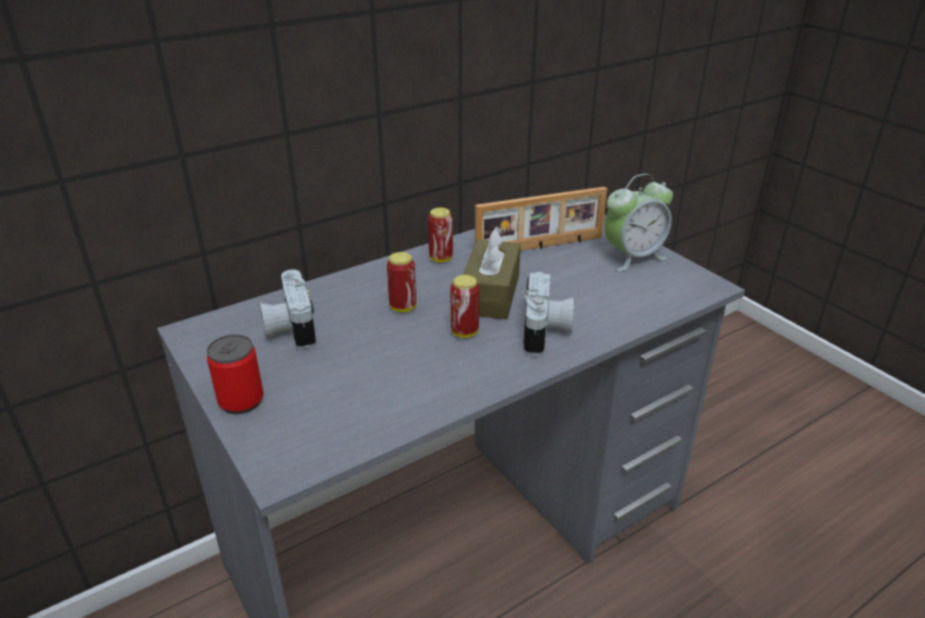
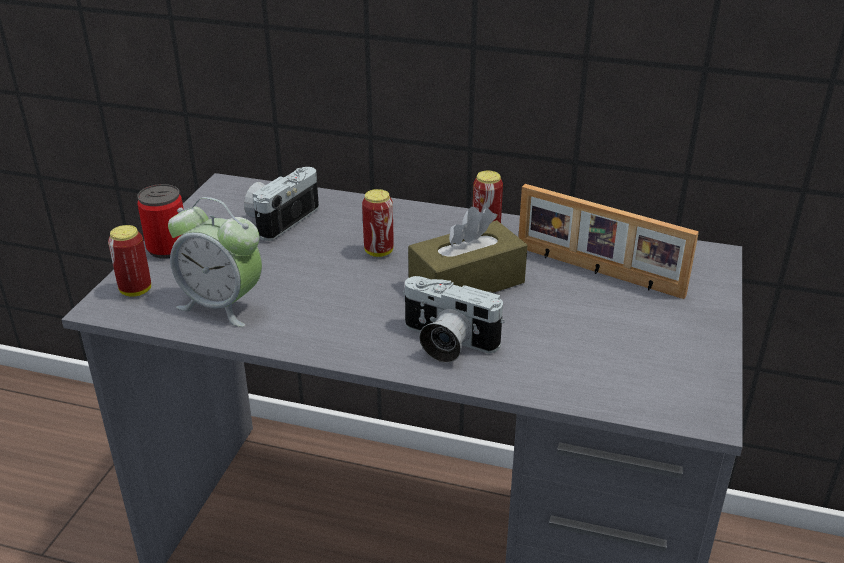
camera: 50 degrees right, 0 degrees up
can [450,275,480,338] -> can moved to [108,225,151,297]
camera [523,272,574,356] -> camera turned 60 degrees clockwise [403,276,505,363]
alarm clock [604,174,673,271] -> alarm clock moved to [168,197,262,327]

